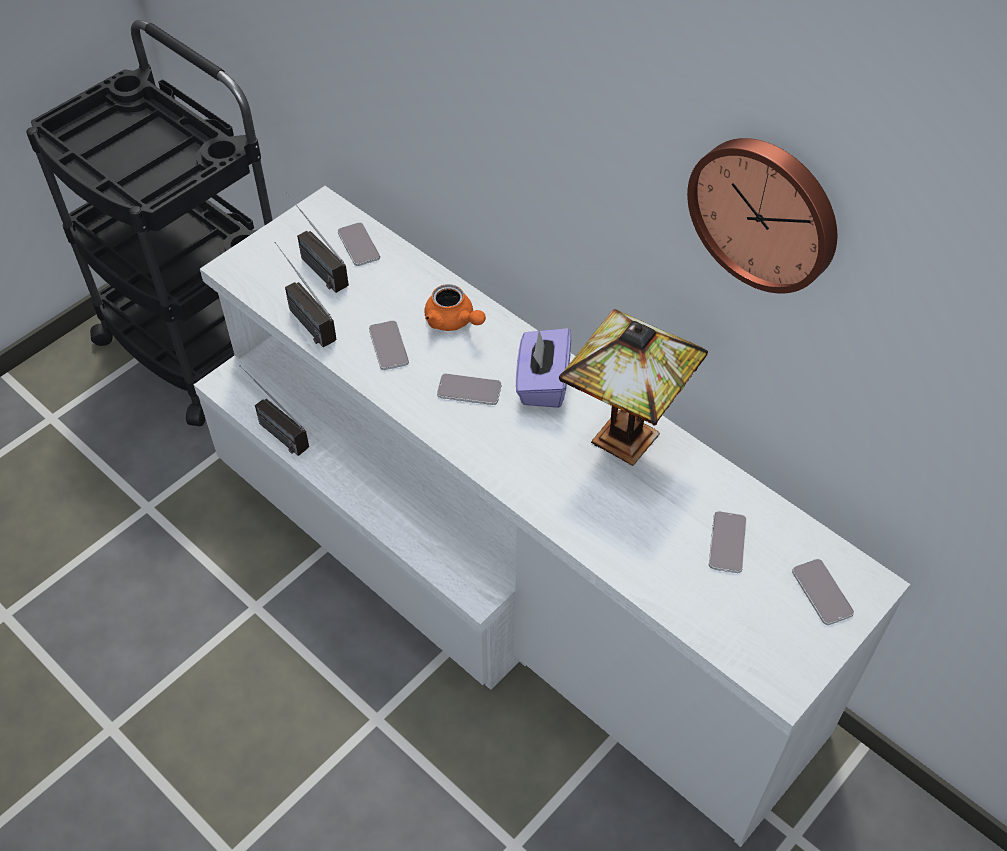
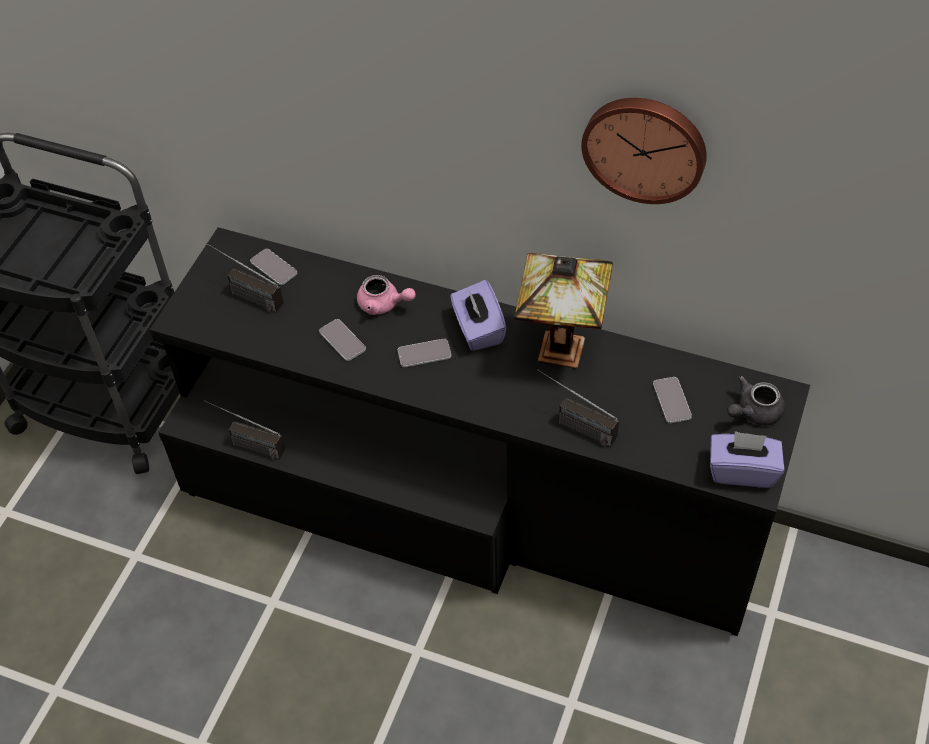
camera: 20 degrees left, 0 degrees up
white tv stand [194,186,910,847] -> black tv stand [150,227,810,636]
radio [275,242,337,347] -> radio moved to [537,370,619,447]
orange teapot [424,284,486,331] -> pink teapot [357,275,416,315]
phone [792,559,854,625] -> grey teapot [727,376,785,425]
none -> purple tissue box [710,431,784,488]

